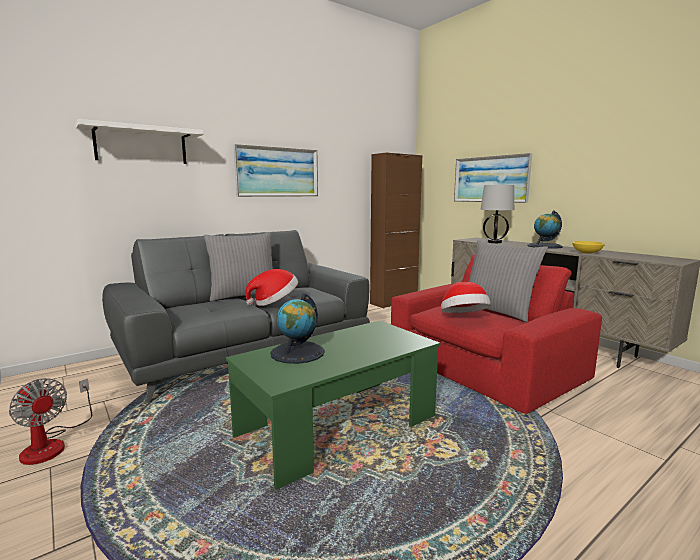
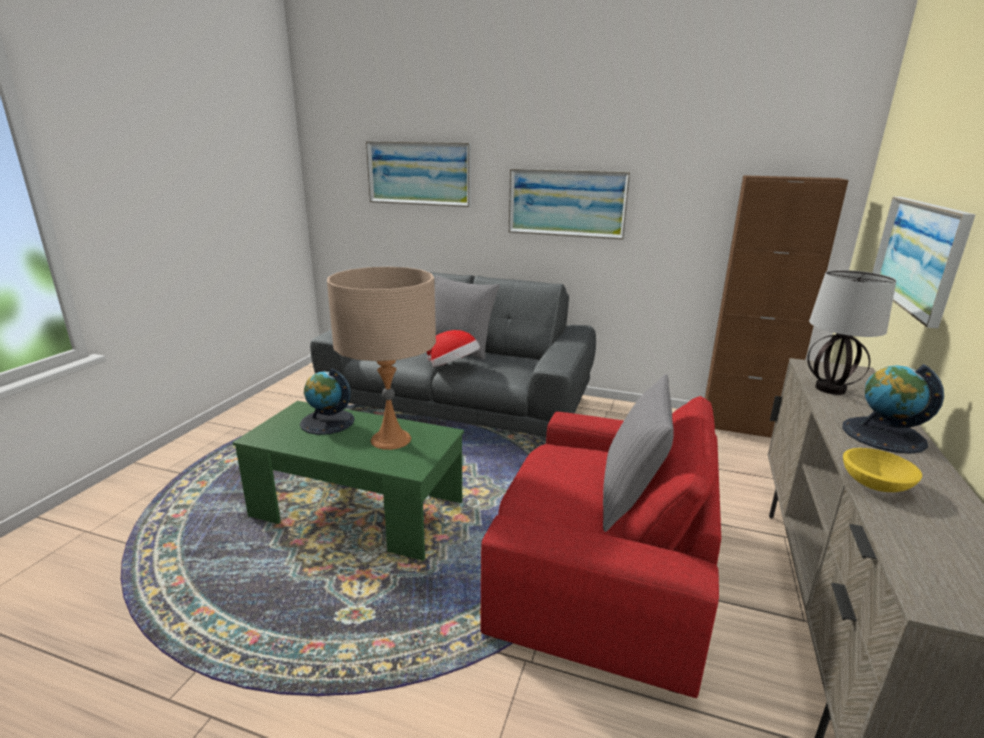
camera: 55 degrees right, 10 degrees up
fan [9,378,92,465] -> none
white shelf [75,119,204,164] -> picture [366,141,471,207]
hat [441,282,491,313] -> none
none -> beige table lamp [327,267,436,450]

